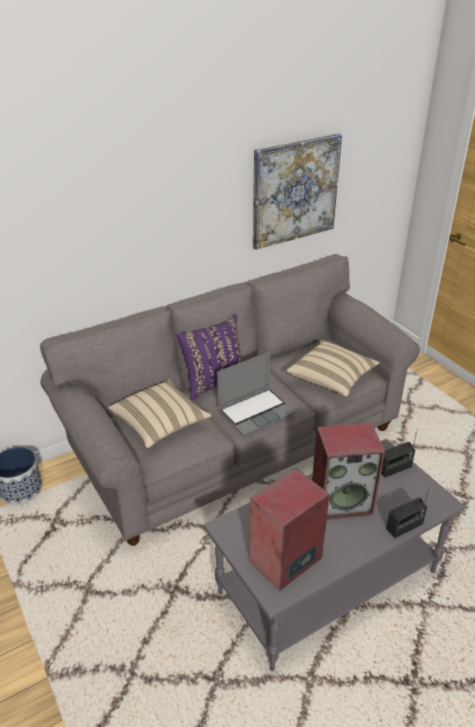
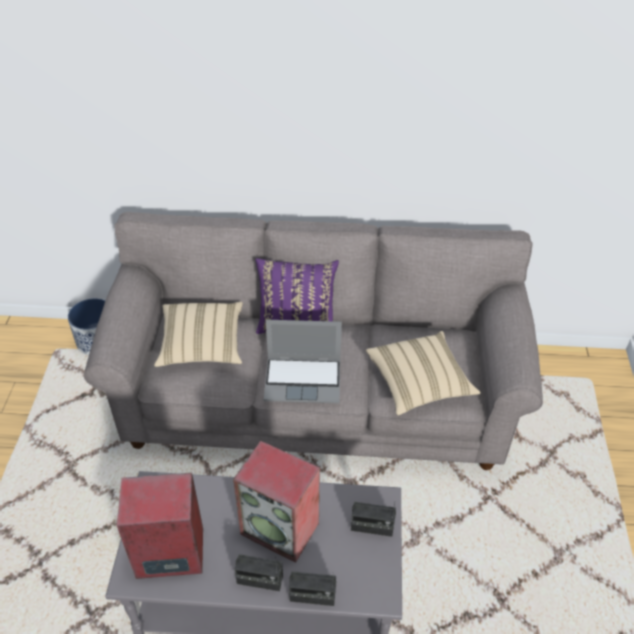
camera: 35 degrees right, 10 degrees up
picture [253,133,342,250] -> none
none -> radio [235,554,283,591]

